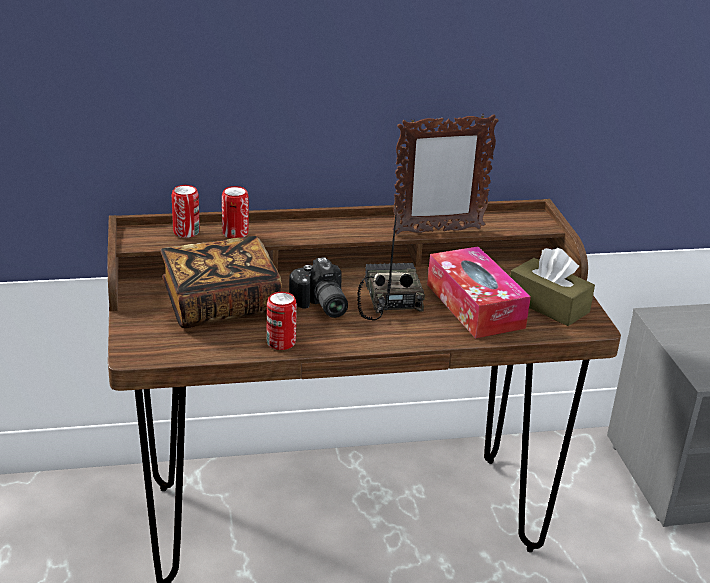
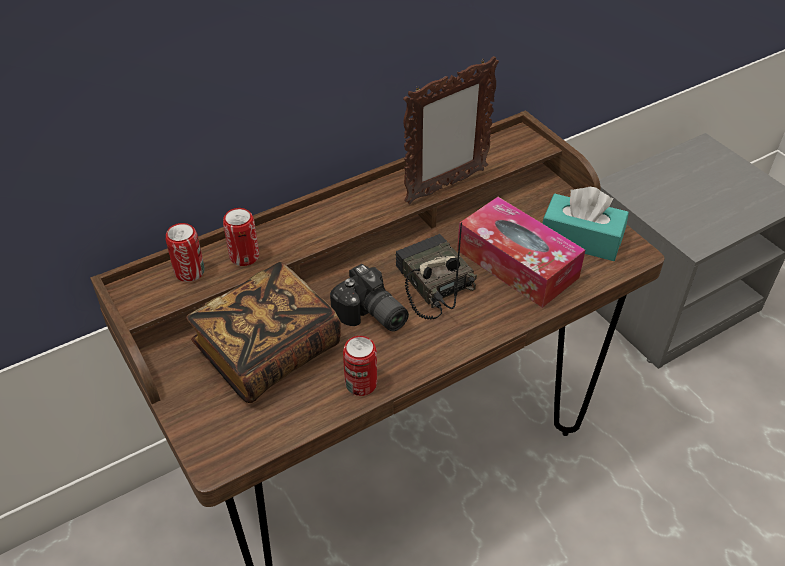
camera: 20 degrees left, 15 degrees up
brown tissue box [510,248,595,326] -> turquoise tissue box [542,187,629,261]

